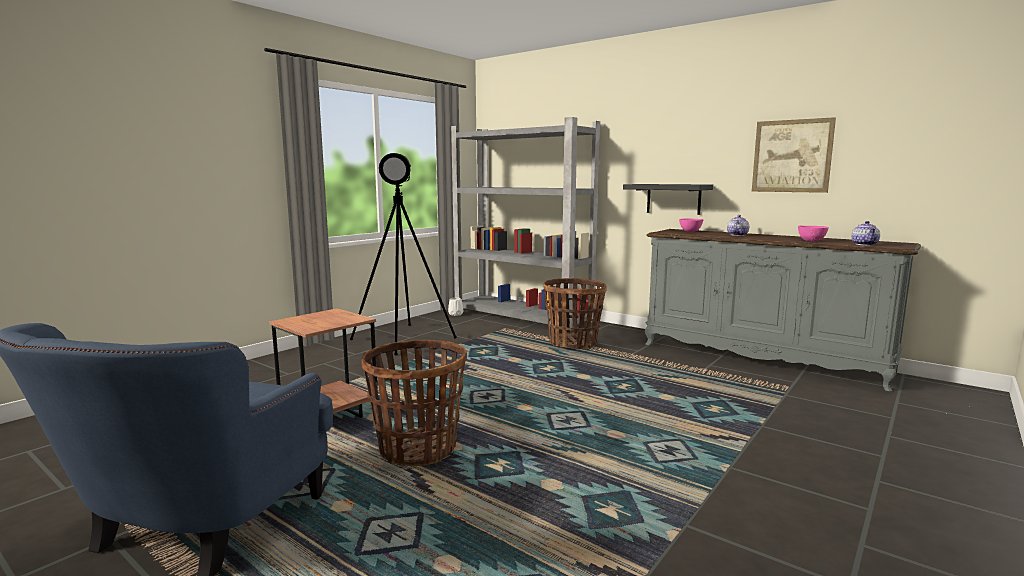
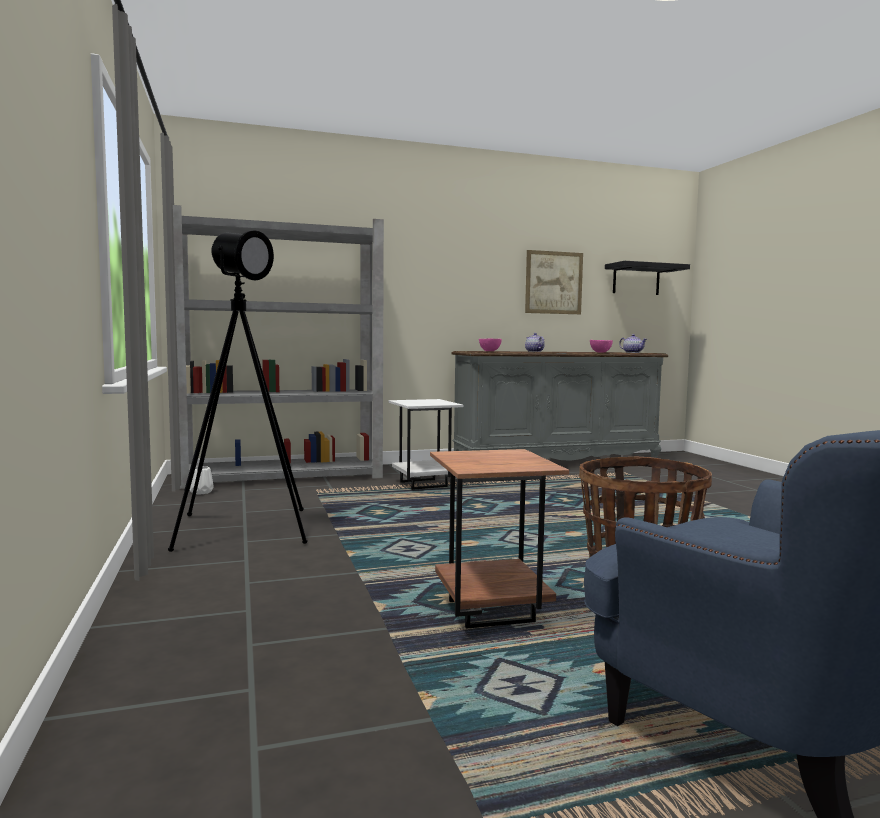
camera: 55 degrees left, 5 degrees down
basket [543,278,607,349] -> white side table [389,399,464,490]
black shelf [623,184,713,215] -> black shelf moved to [605,261,690,295]

